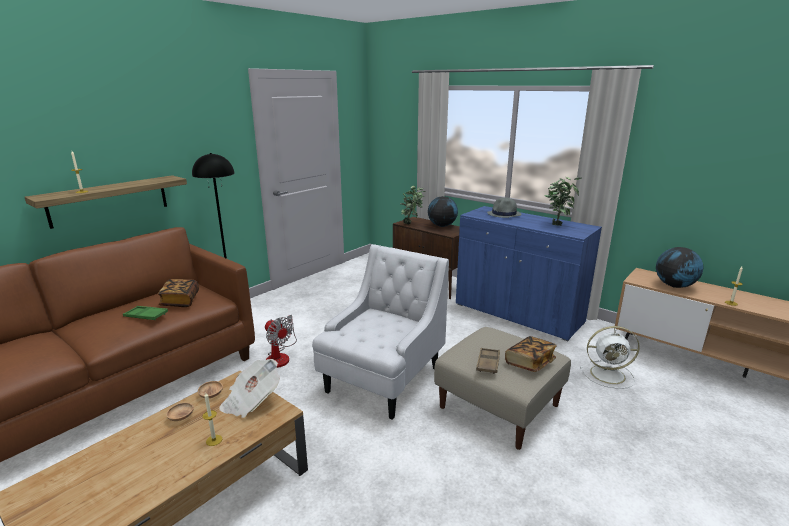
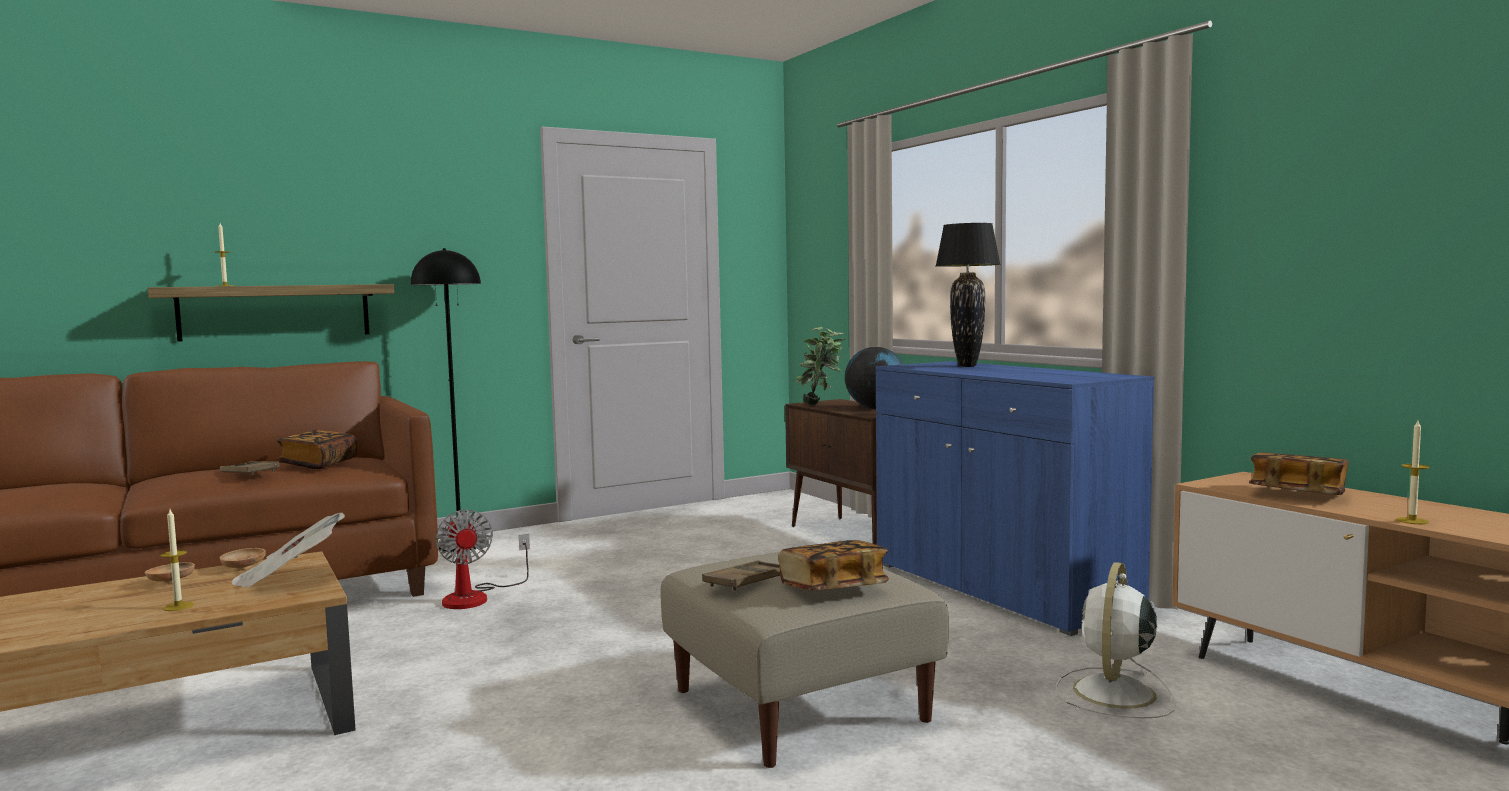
camera: 20 degrees right, 15 degrees down
green tray [123,306,168,320] -> brown tray [220,461,280,475]
white armchair [312,244,449,420] -> none
grey hat [487,198,521,218] -> black table lamp [936,223,1001,367]
potted plant [544,177,581,226] -> none
white fan [580,326,640,389] -> white fan turned 90 degrees clockwise [1056,562,1176,718]
globe [656,247,703,288] -> book [1249,452,1349,495]

